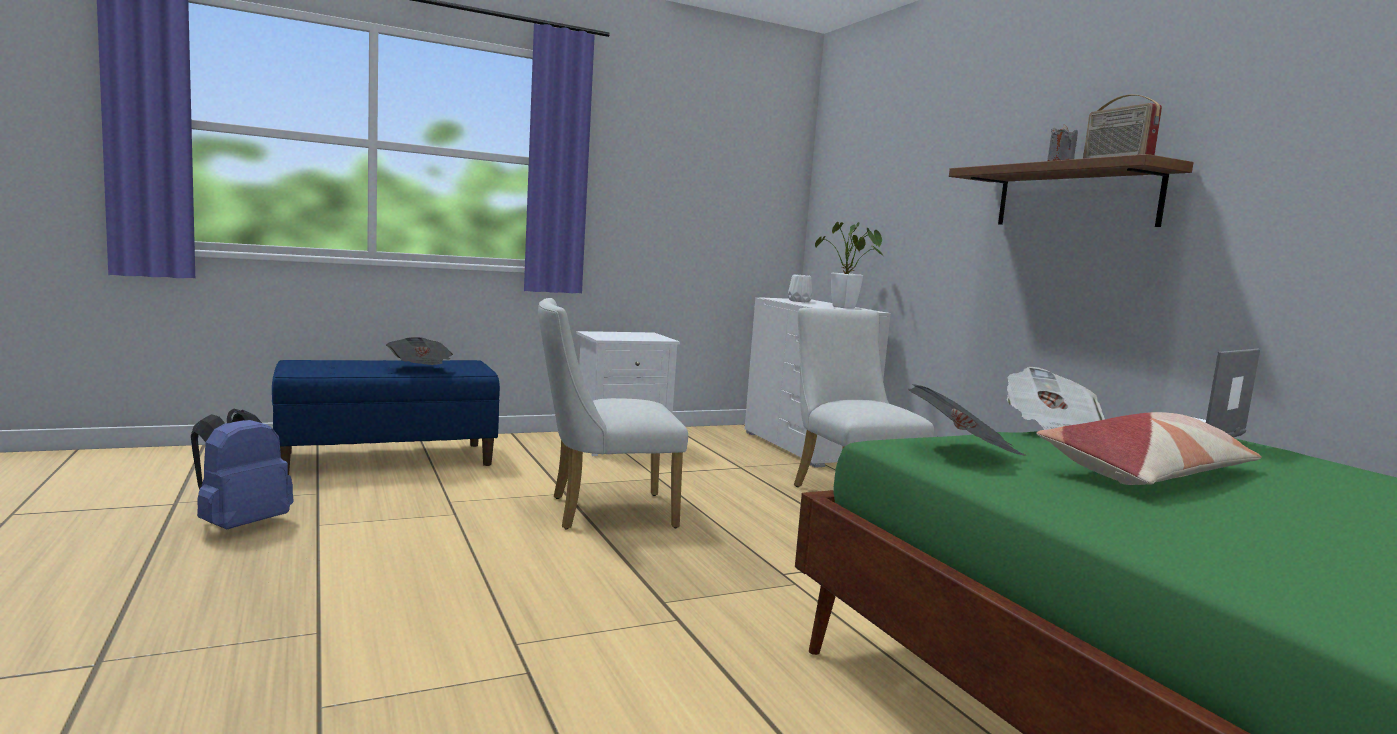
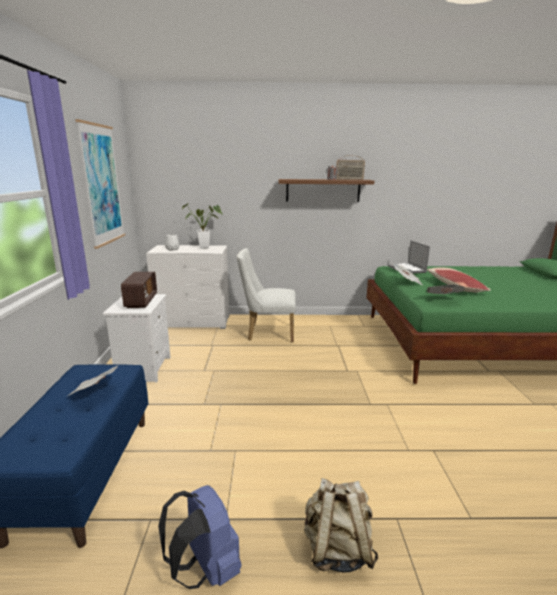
camera: 65 degrees left, 10 degrees up
white chair [538,298,688,529] -> none
none -> picture [75,119,125,249]
none -> radio [121,272,157,308]
none -> beige backpack [304,478,378,573]

